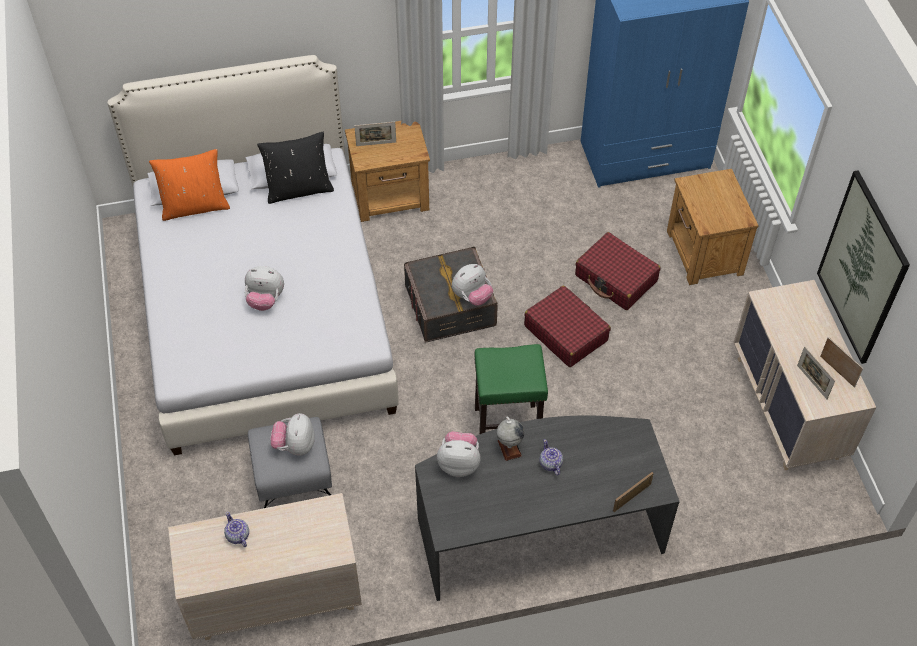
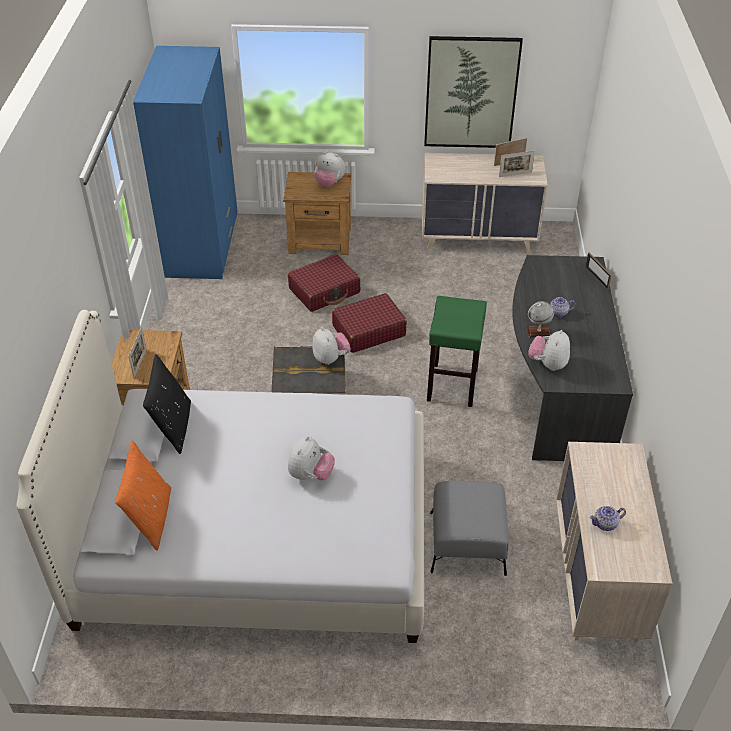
camera: 75 degrees left, 10 degrees down
plush toy [270,413,315,456] -> plush toy moved to [314,152,345,187]

